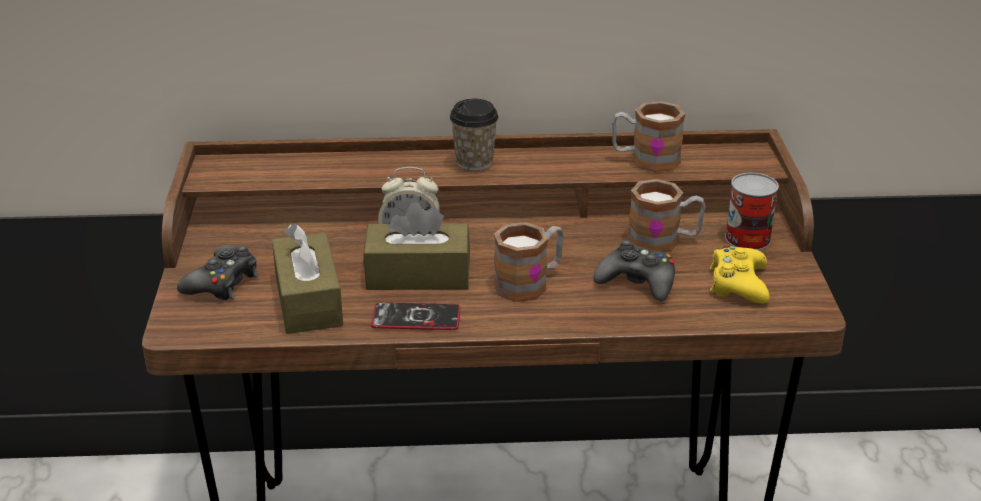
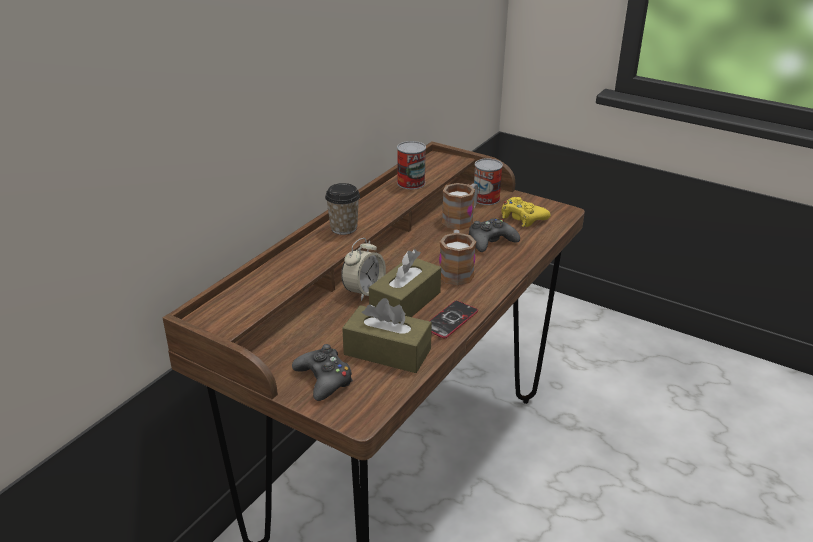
camera: 55 degrees left, 0 degrees up
mug [612,101,686,172] -> can [397,141,426,190]

